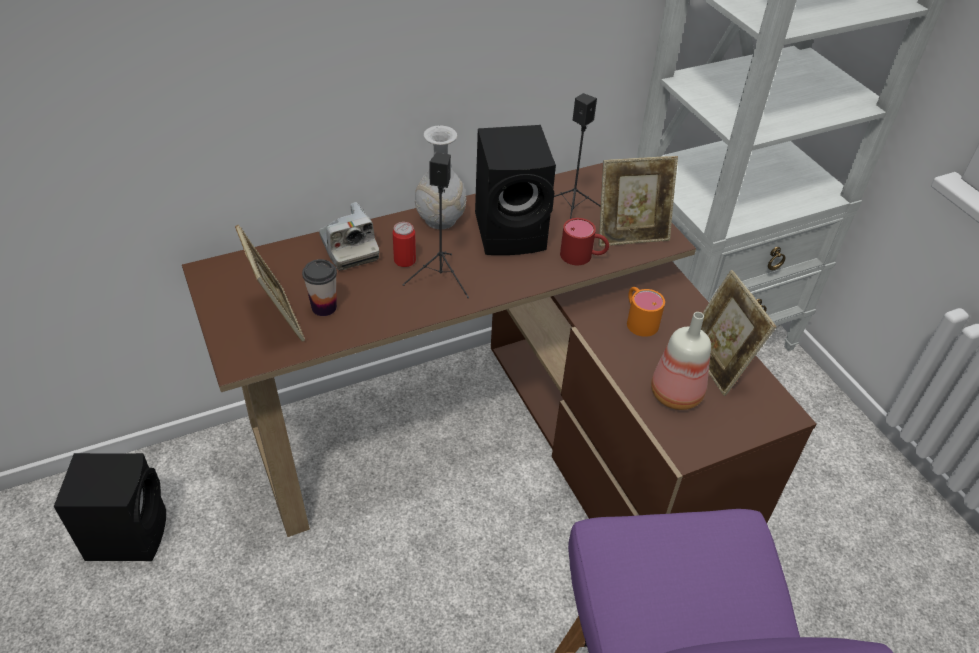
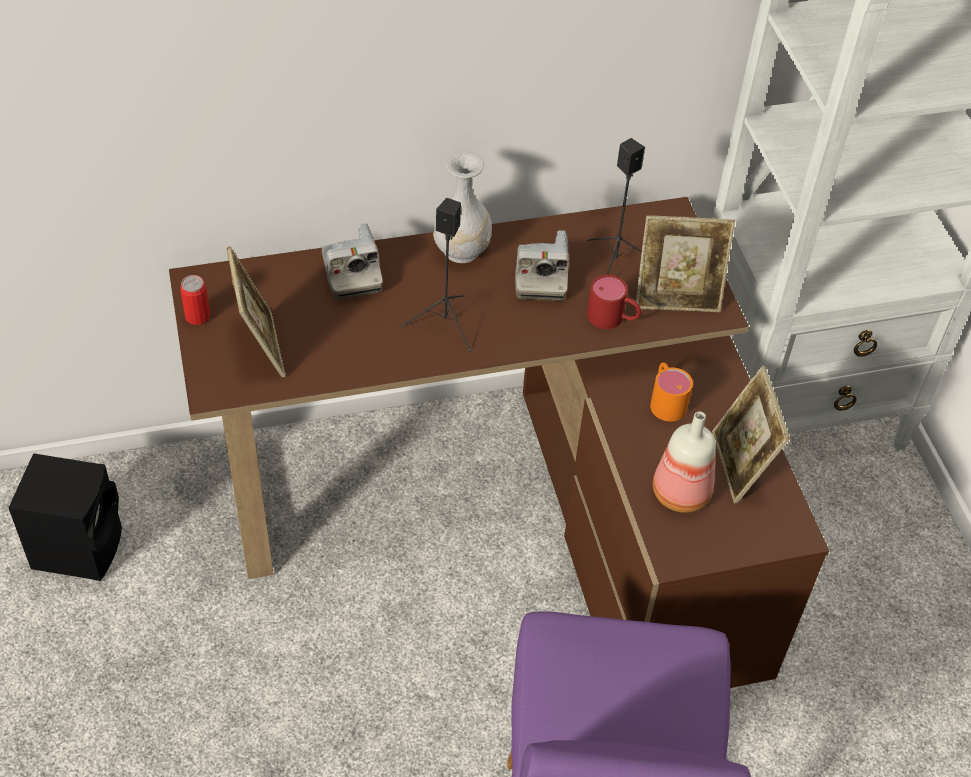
camera: 10 degrees right, 5 degrees up
cup [302,259,337,316] -> none
can [393,222,416,267] -> can moved to [180,275,211,325]
black speaker [475,125,556,255] -> camera [515,231,569,301]

